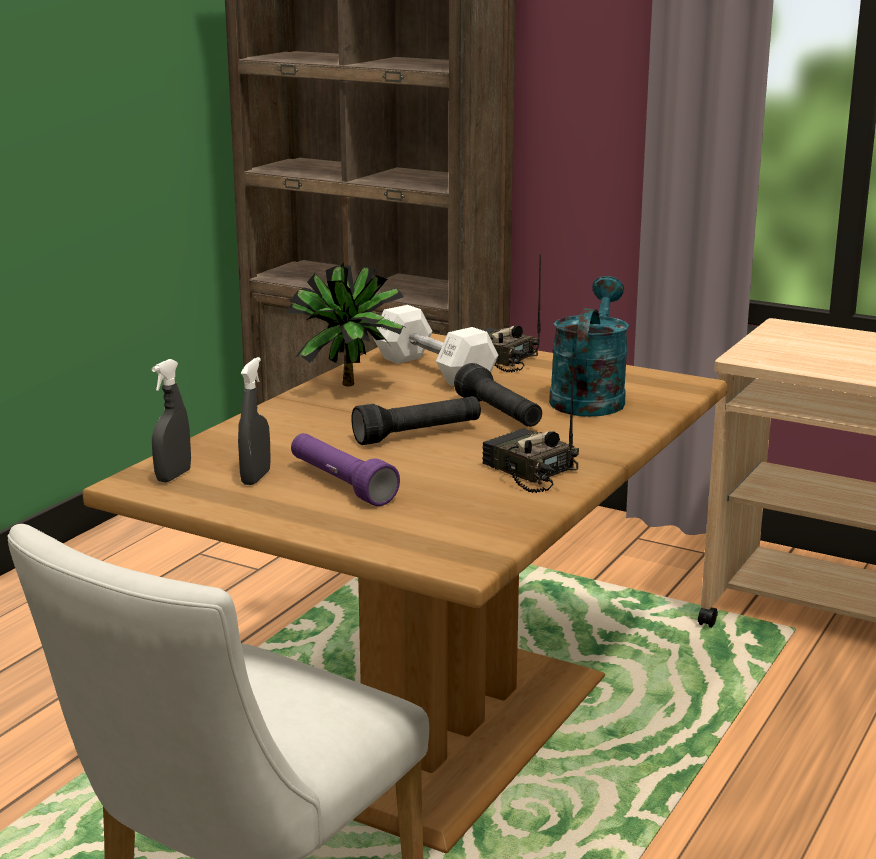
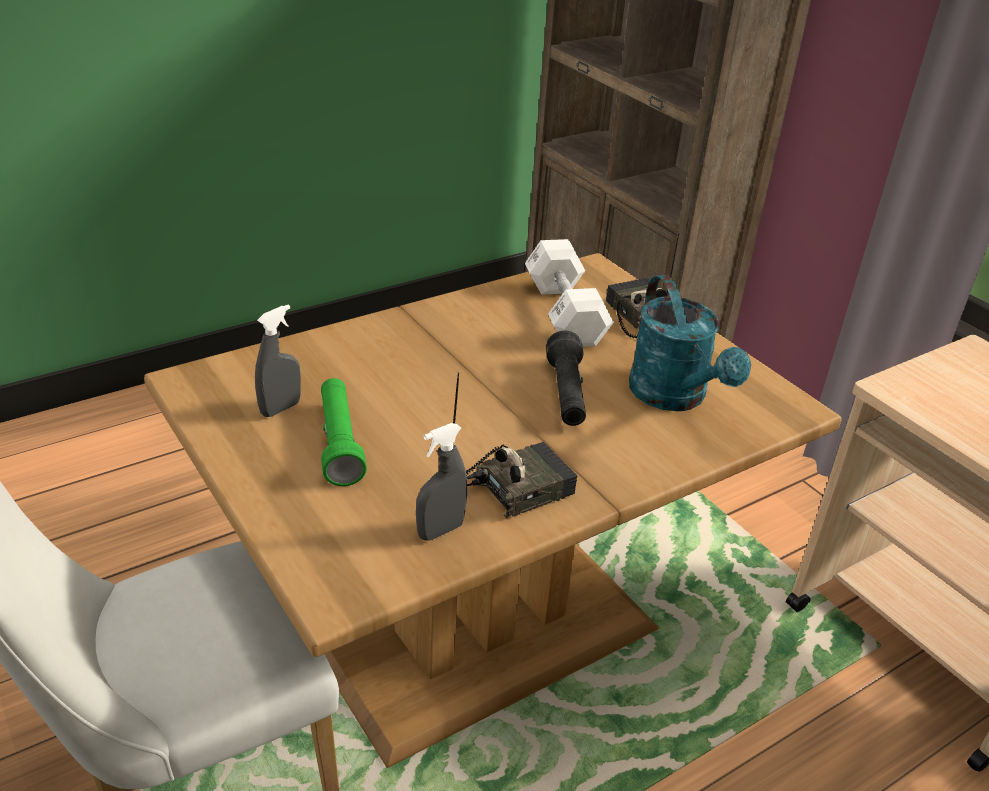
camera: 25 degrees right, 15 degrees up
grey spray bottle [152,359,191,482] -> grey spray bottle moved to [416,423,467,541]
potted plant [286,263,404,387] -> none
purple flashlight [291,433,400,506] -> green flashlight [321,378,367,486]
black flashlight [351,396,481,445] -> none
radio [483,348,579,493] -> radio turned 75 degrees clockwise [453,372,577,518]
turquoise watering can [549,276,629,417] -> turquoise watering can turned 120 degrees clockwise [629,275,751,411]

